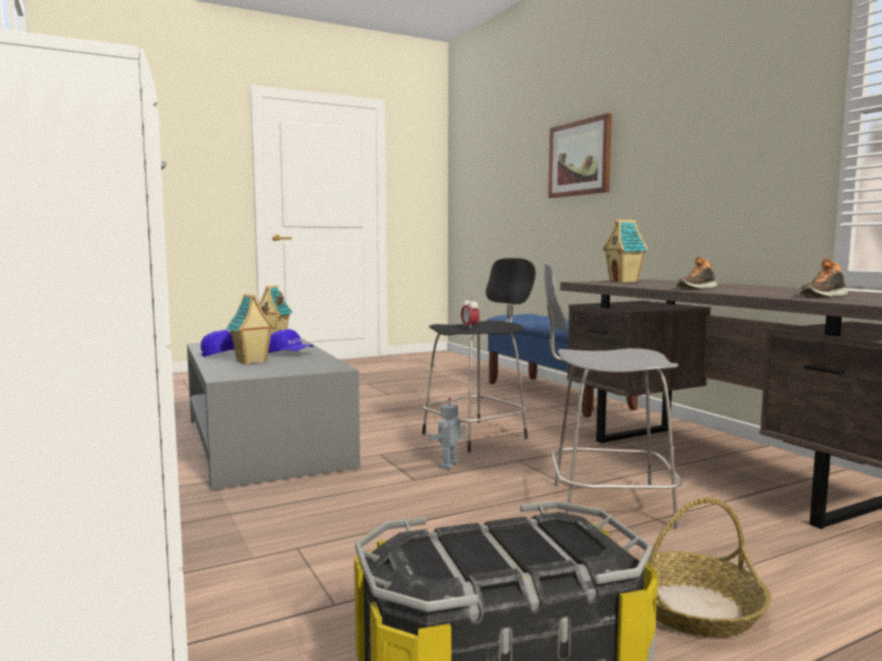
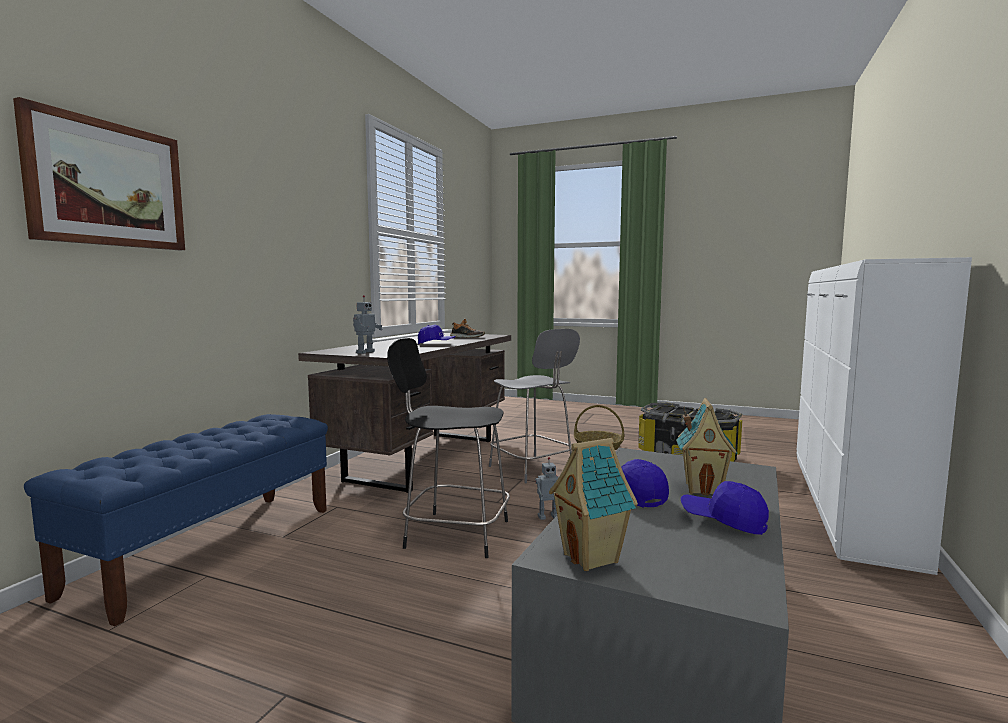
camera: 130 degrees left, 0 degrees up
alarm clock [461,297,480,329] -> none
toy house [602,220,648,282] -> toy robot [353,295,383,354]
shoe [677,256,717,289] -> blue cap [418,325,456,344]

